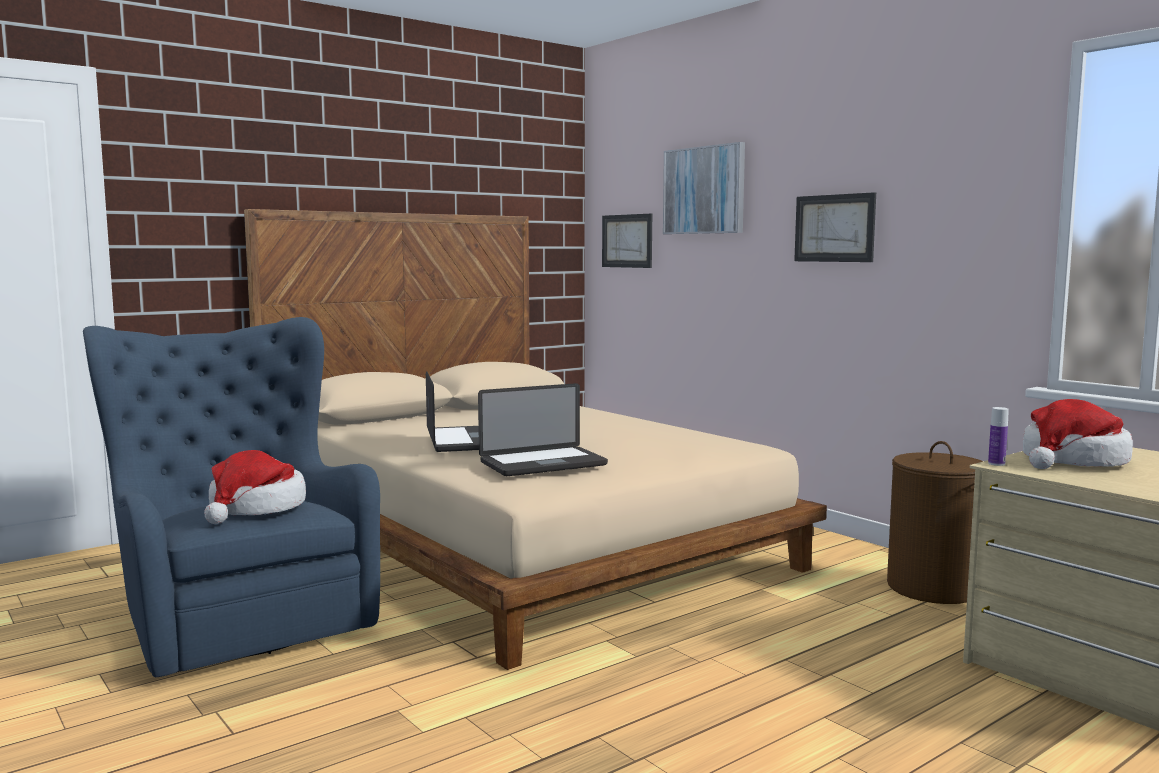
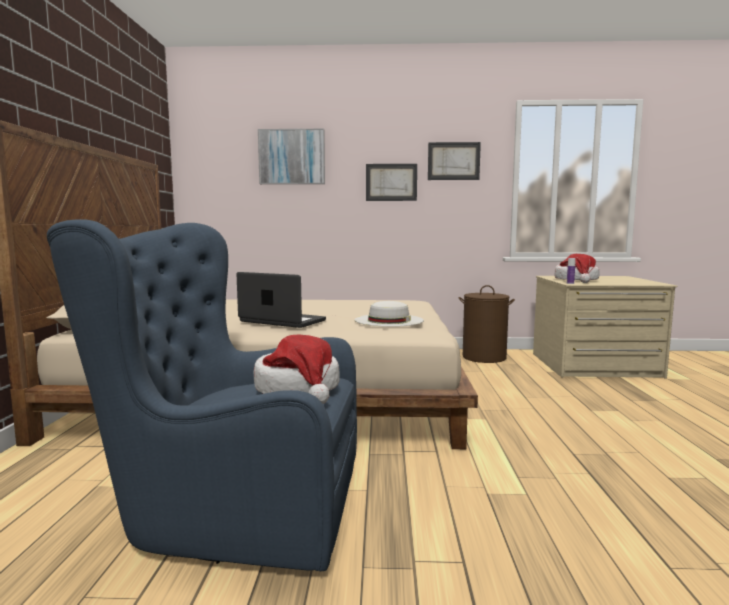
camera: 50 degrees left, 0 degrees up
laptop [478,383,608,476] -> white hat [355,301,424,327]
picture [602,214,652,268] -> picture moved to [428,142,481,180]

